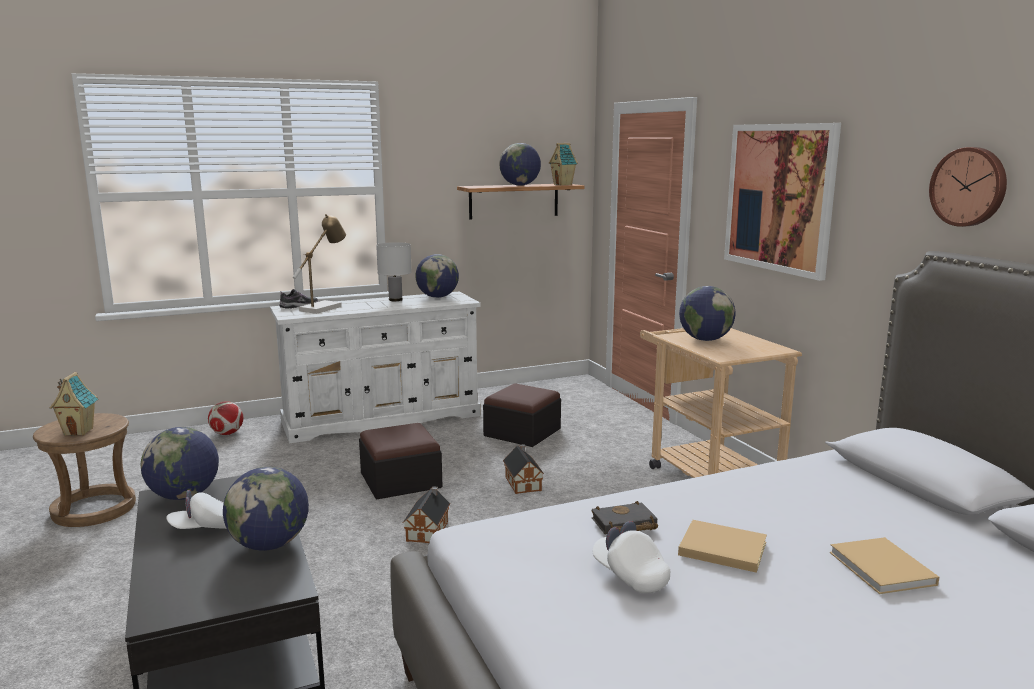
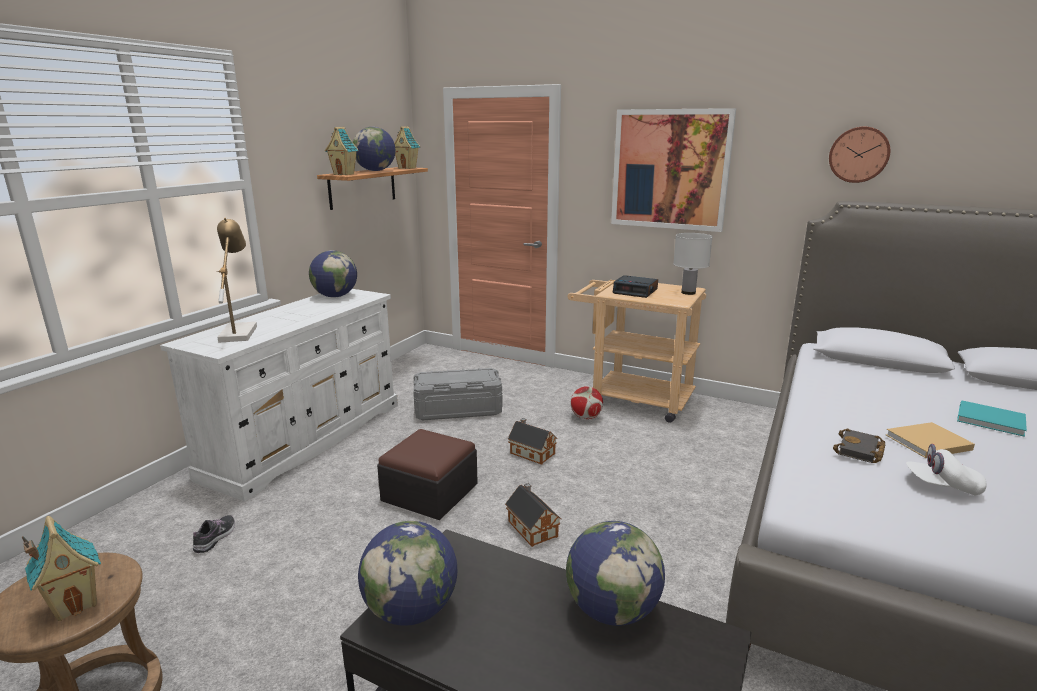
camera: 40 degrees left, 5 degrees up
white cap [166,490,227,529] -> none
football [208,401,243,435] -> football moved to [571,386,603,419]
shoe [279,289,318,309] -> shoe moved to [193,515,235,553]
white table lamp [376,242,412,301] -> white table lamp moved to [673,233,713,295]
ottoman [483,383,561,447] -> grey storage box [413,368,503,420]
globe [679,286,735,341] -> alarm clock [613,275,658,298]
beige book [830,537,939,594] -> turquoise book [957,400,1027,437]
none -> toy house [325,127,358,175]

